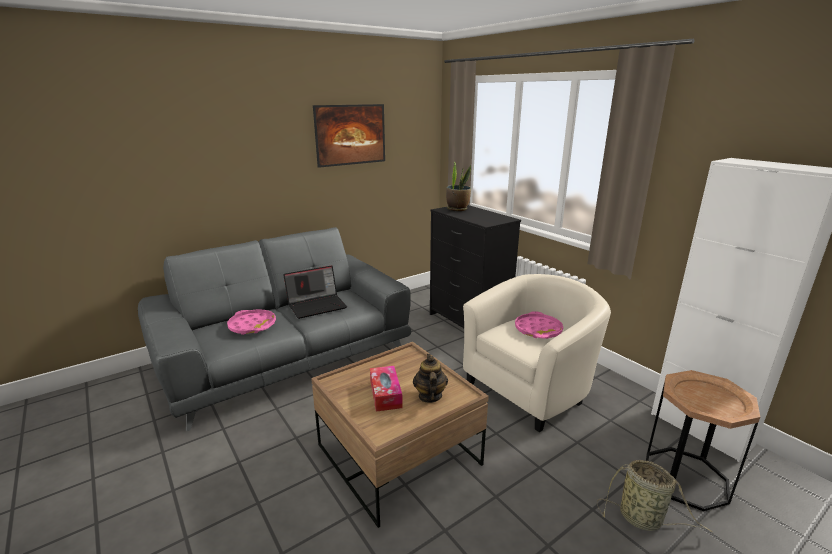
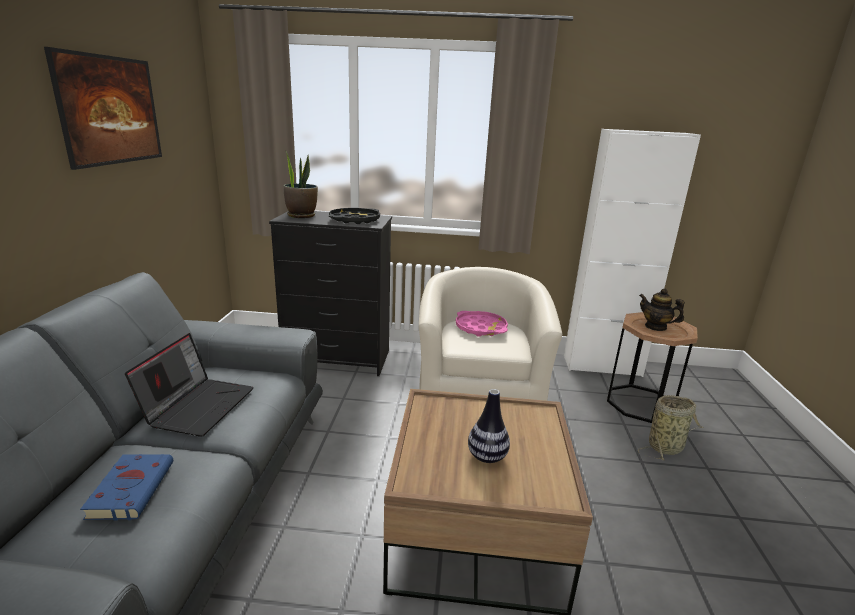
camera: 50 degrees left, 0 degrees up
pink tray [227,309,276,335] -> blue book [80,454,173,521]
tissue box [370,366,403,412] -> vase [468,389,510,463]
teapot [413,354,448,403] -> teapot moved to [639,288,685,331]
none -> black tray [329,208,380,224]

